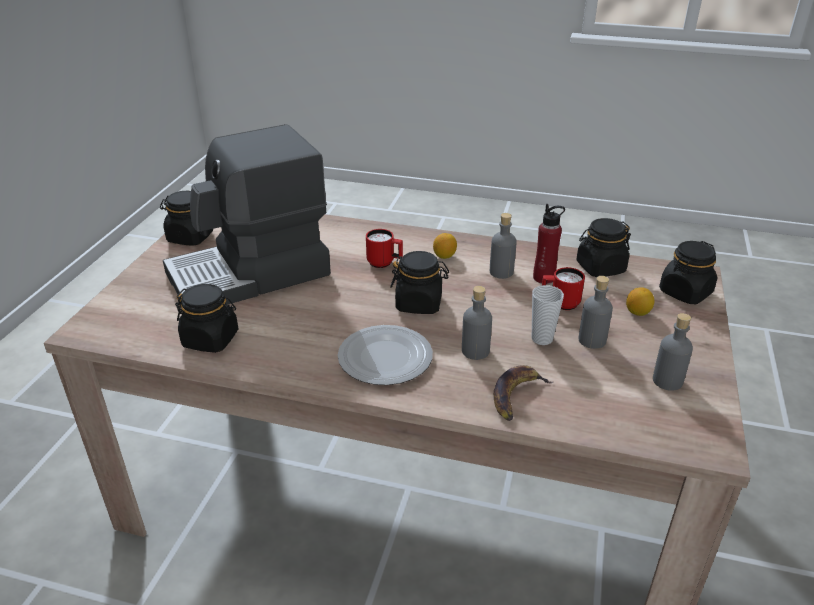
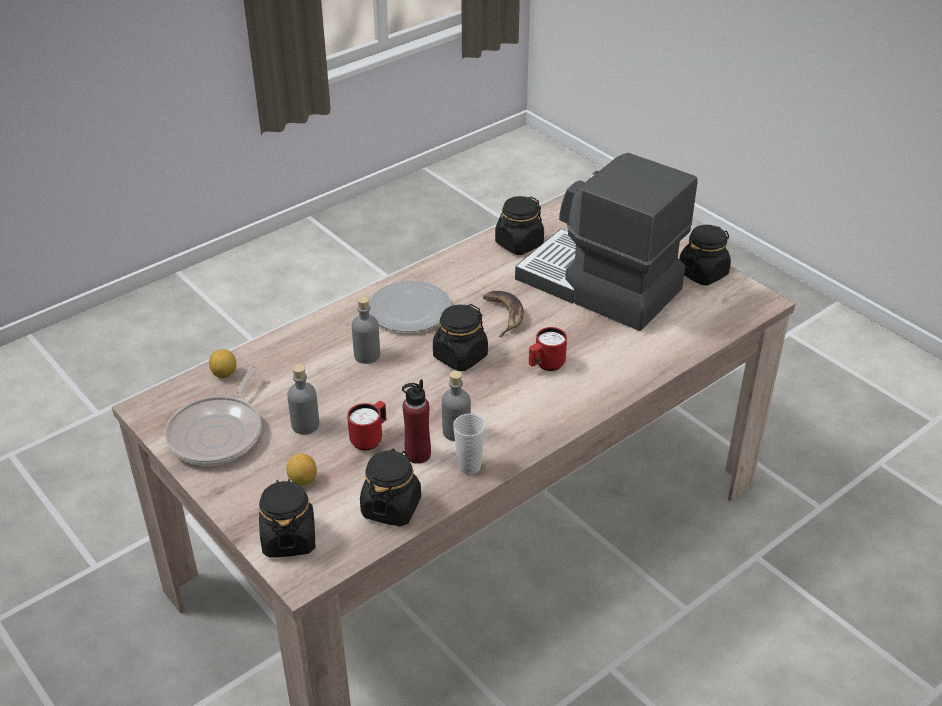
camera: 125 degrees right, 5 degrees up
coffee machine [163,124,331,305] -> coffee machine turned 60 degrees counterclockwise [515,153,698,331]
lemon [433,233,457,259] -> lemon moved to [209,349,236,378]
banana [494,365,553,421] -> banana moved to [483,291,524,337]
cup [532,285,564,345] -> cup moved to [453,414,486,475]
grey bottle [653,313,693,391] -> frying pan [165,365,261,465]

